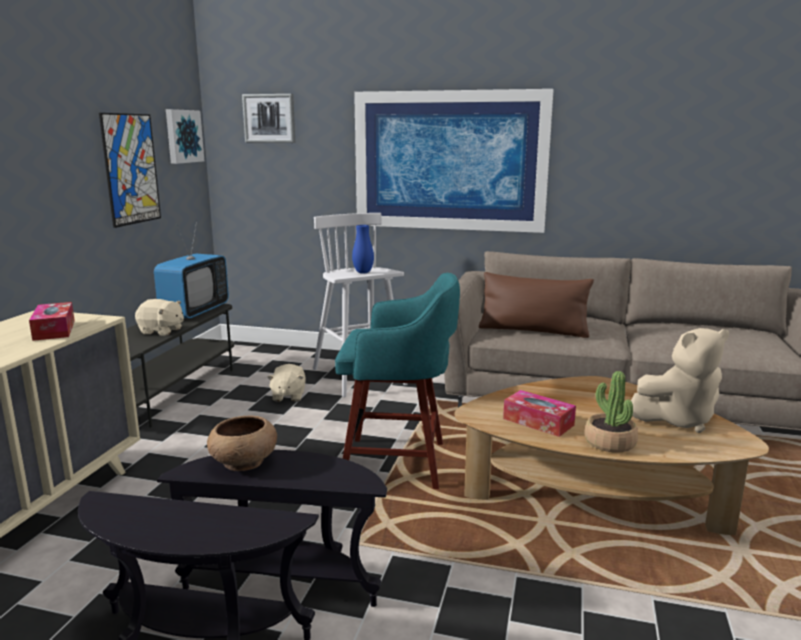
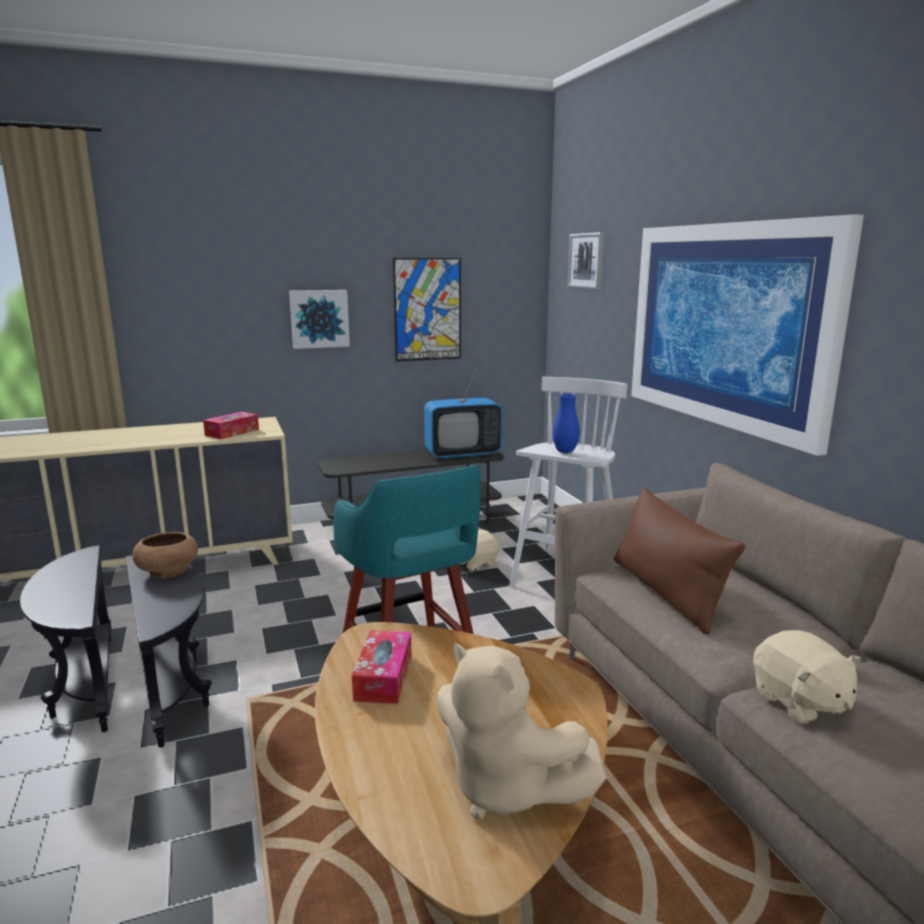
camera: 55 degrees right, 0 degrees up
beige plush toy [135,299,184,336] -> beige plush toy moved to [753,630,861,725]
picture [166,109,204,164] -> picture moved to [289,290,350,349]
potted plant [584,371,638,453] -> none

